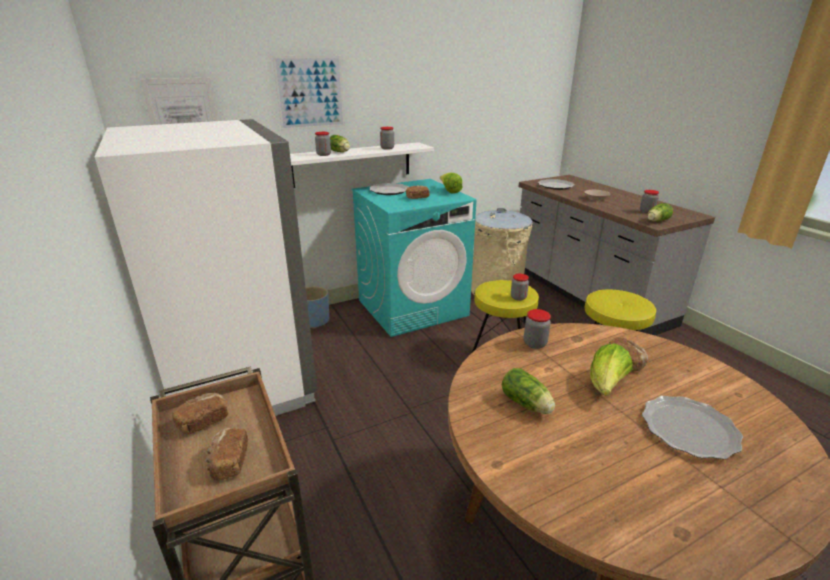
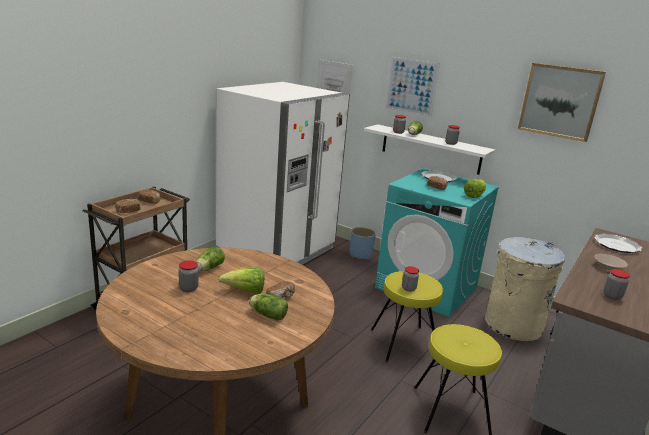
camera: 60 degrees right, 5 degrees down
jar [524,309,551,349] -> jar moved to [178,260,199,292]
plate [642,396,743,459] -> none
lettuce [647,203,673,222] -> lettuce moved to [249,294,288,321]
none -> picture [518,63,606,142]

